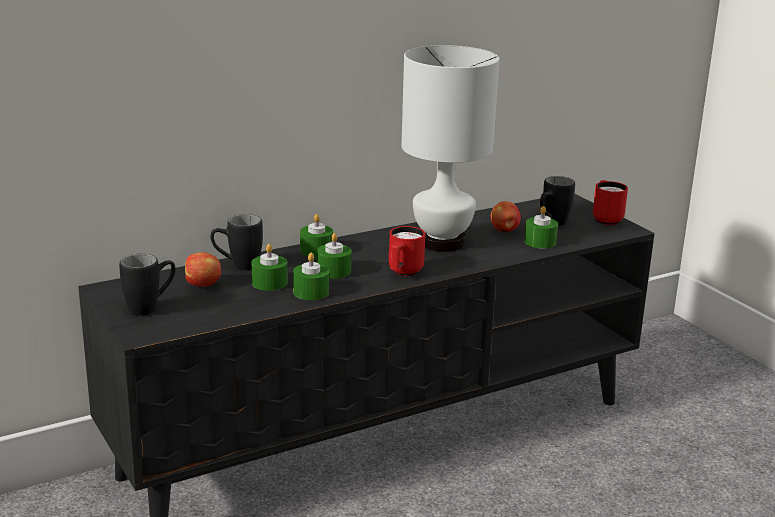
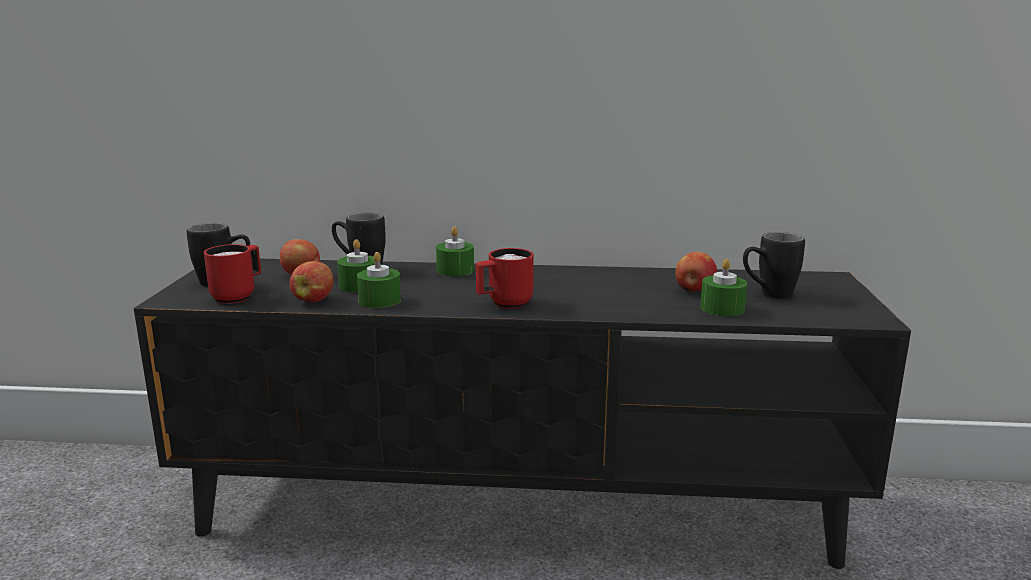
camera: 35 degrees right, 5 degrees down
green candle [317,233,351,279] -> none
white table lamp [401,45,500,252] -> none
red mug [593,180,628,225] -> red mug moved to [204,244,261,304]
none -> apple [290,261,334,302]

